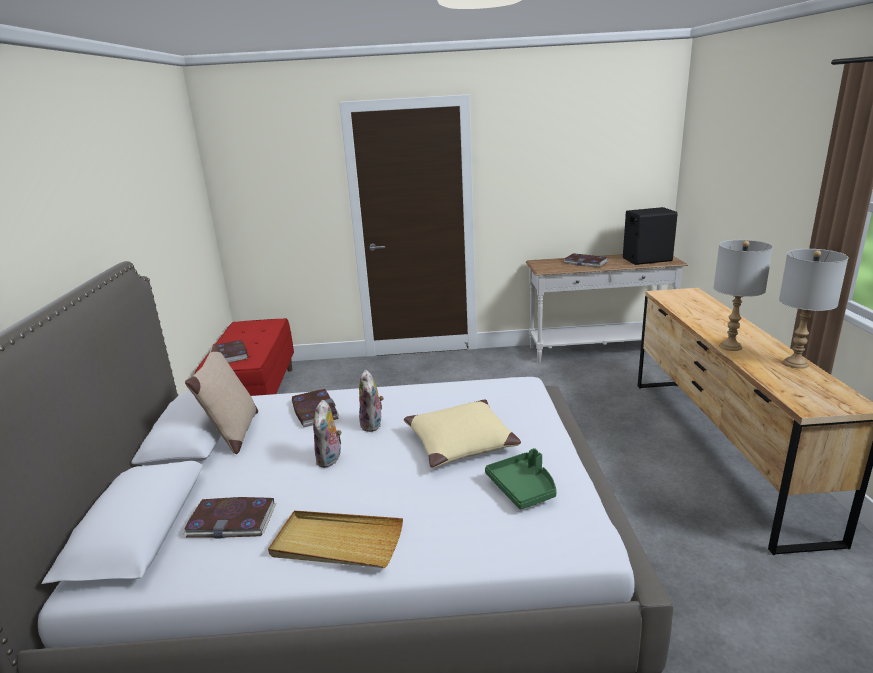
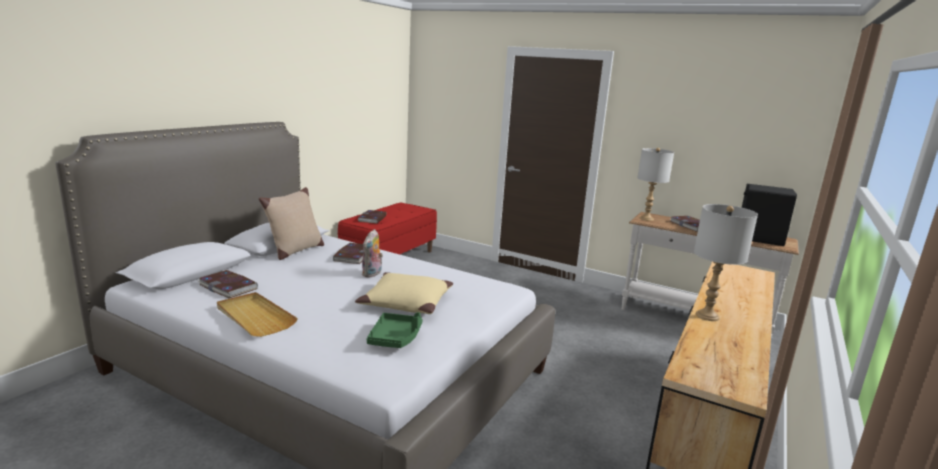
camera: 30 degrees right, 5 degrees down
plush toy [313,400,342,468] -> none
grey table lamp [779,249,848,369] -> grey table lamp moved to [637,148,674,221]

